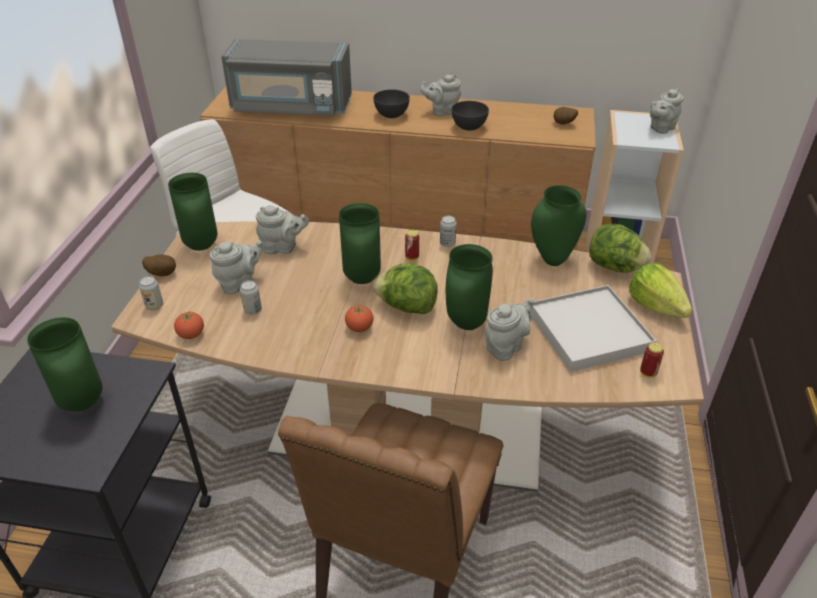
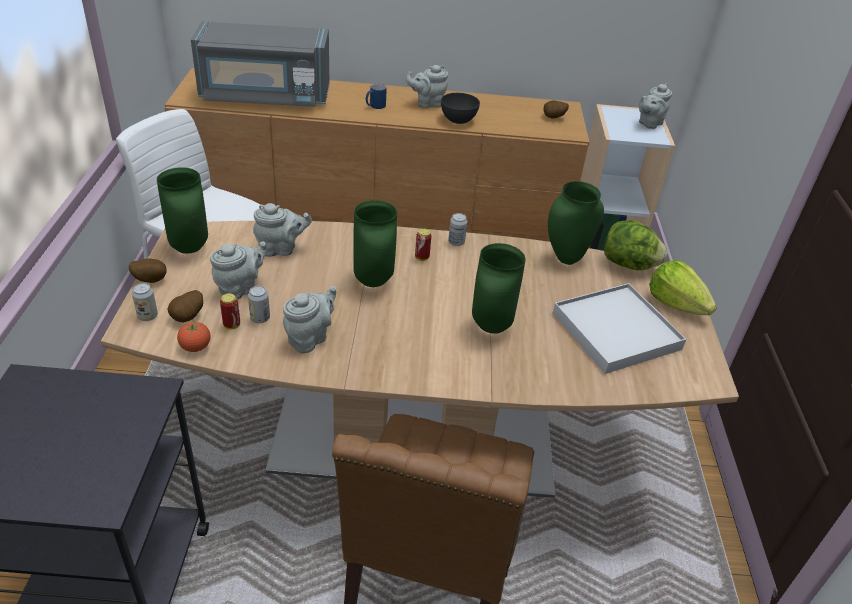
camera: 10 degrees left, 0 degrees up
green vase [27,317,103,412] -> none
tomato [345,304,373,332] -> none
grey bowl [373,89,410,118] -> blue mug [366,84,387,109]
lettuce [374,263,438,314] -> none
grey teapot [485,298,534,361] -> grey teapot moved to [283,286,336,353]
can [640,342,664,378] -> can moved to [220,293,240,330]
none -> potato [167,290,203,323]

